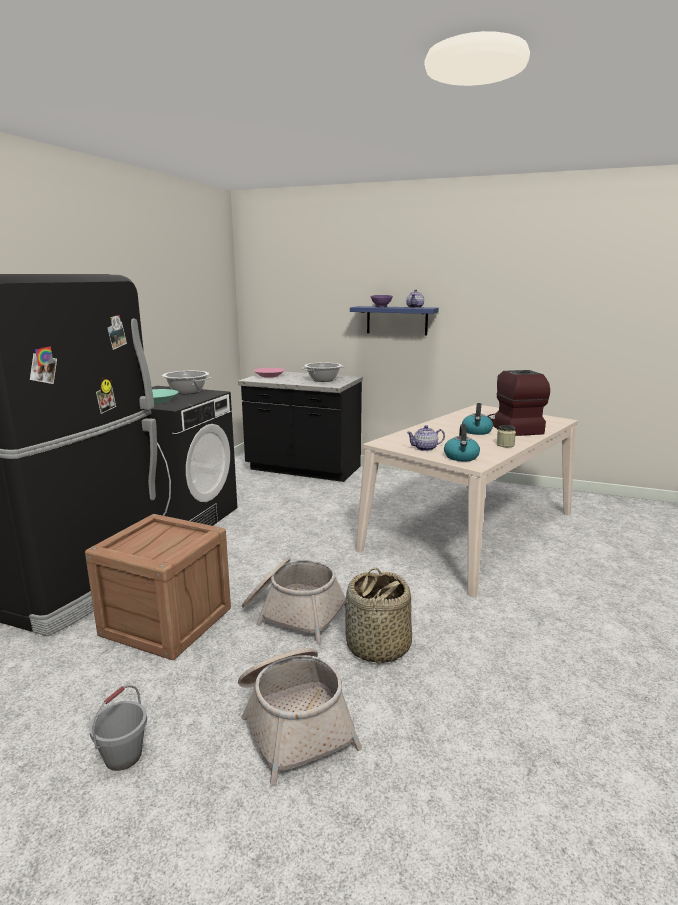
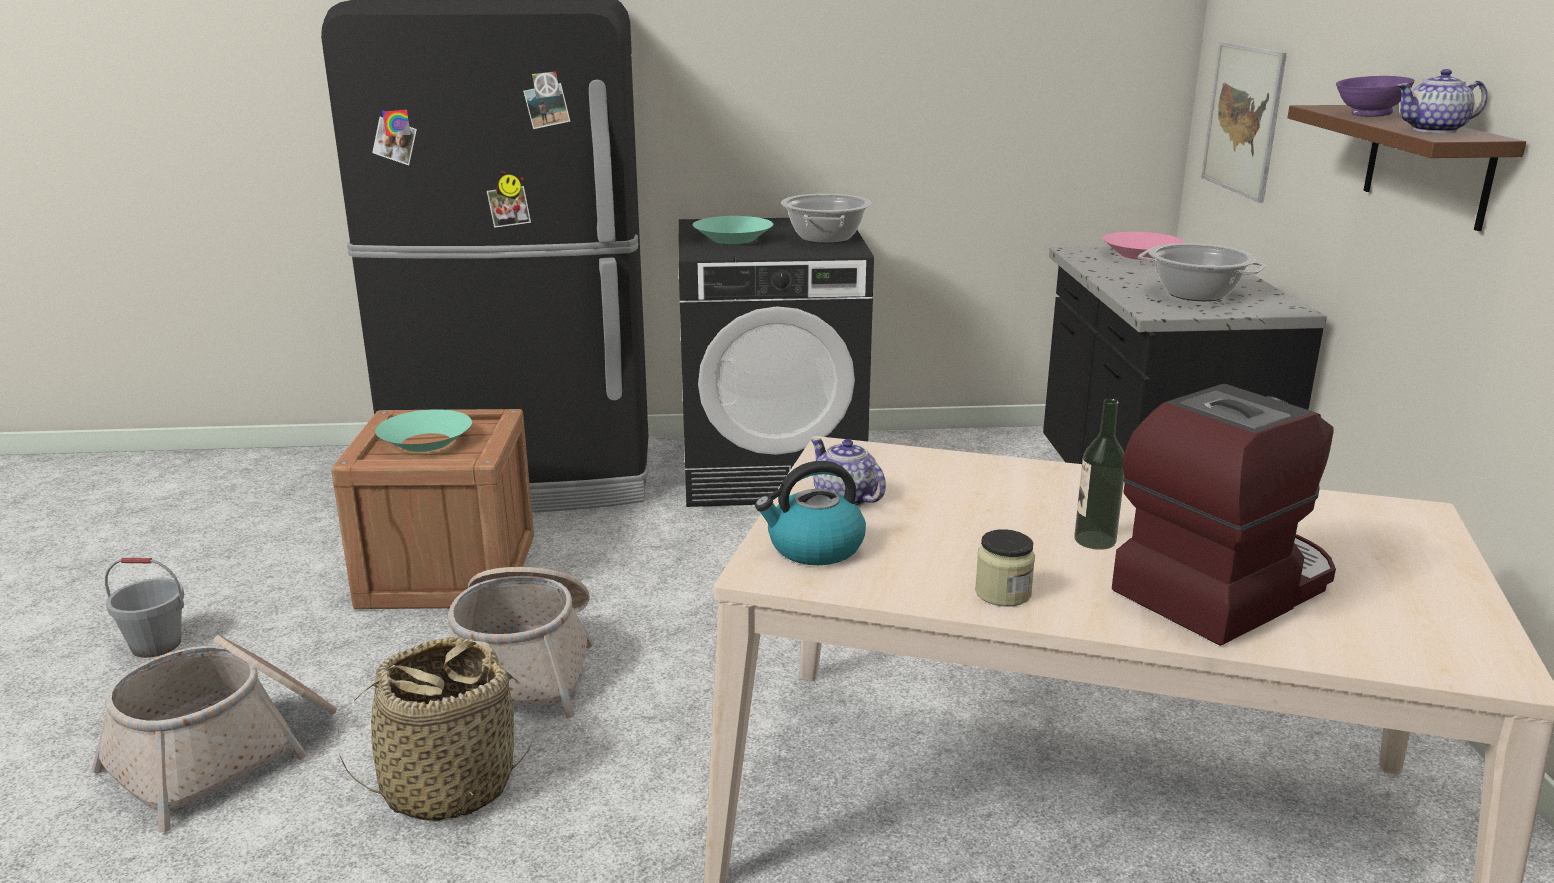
camera: 65 degrees right, 5 degrees up
blue shelf [350,306,439,335] -> brown shelf [1287,105,1526,231]
kettle [462,403,493,435] -> bottle [1074,399,1124,550]
none -> turquoise bowl [375,409,472,452]
none -> picture [1201,42,1287,203]

